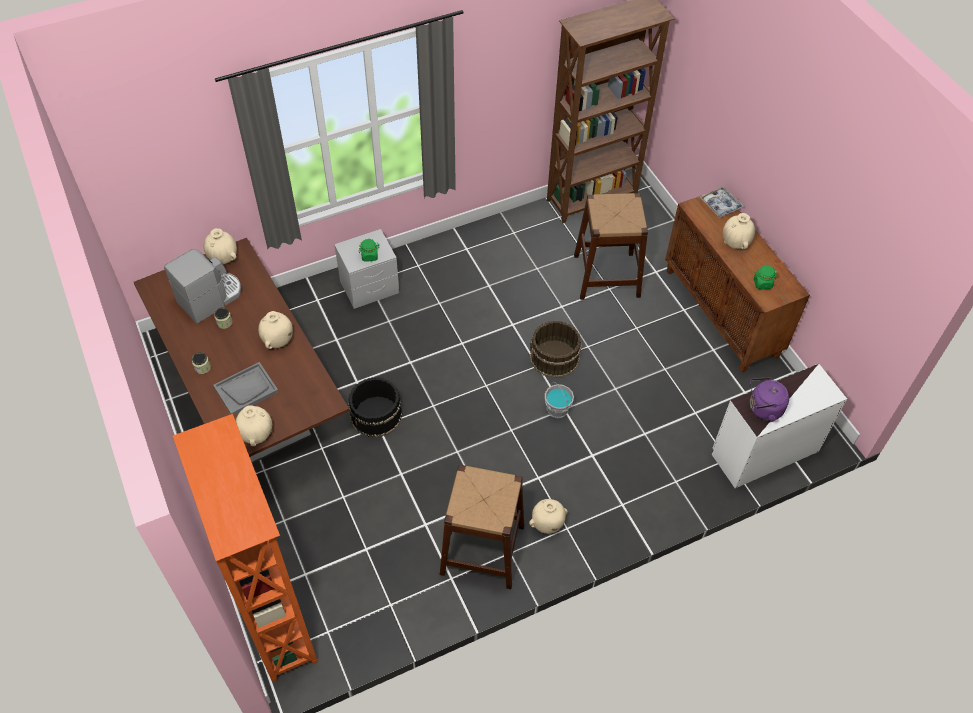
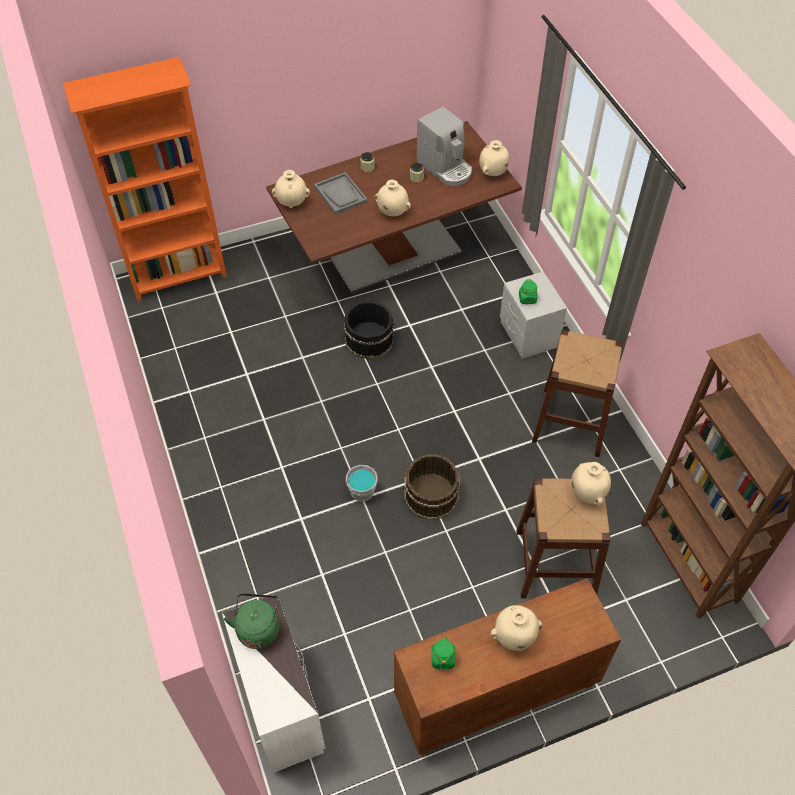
camera: 95 degrees right, 0 degrees up
brown stool [440,465,524,589] -> brown stool moved to [532,330,623,457]
beige vase [529,499,568,534] -> beige vase moved to [571,462,611,505]
tray [700,187,744,218] -> none
purple kettle [750,377,789,422] -> green kettle [224,593,279,649]

